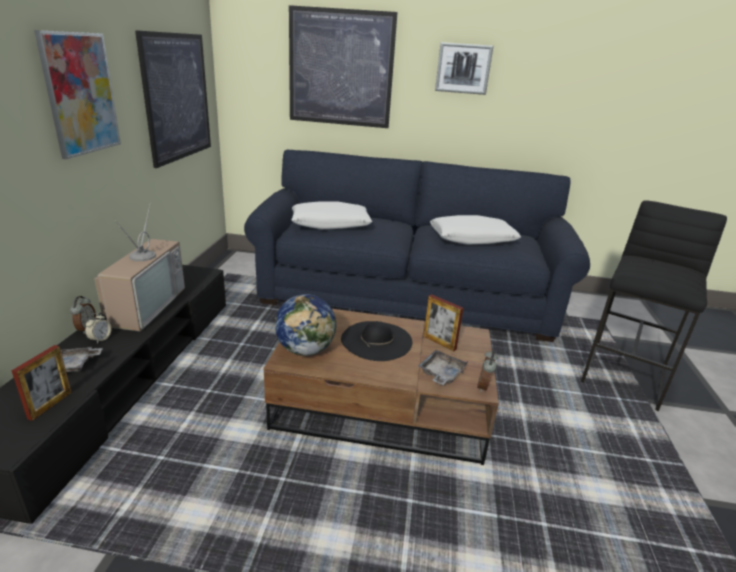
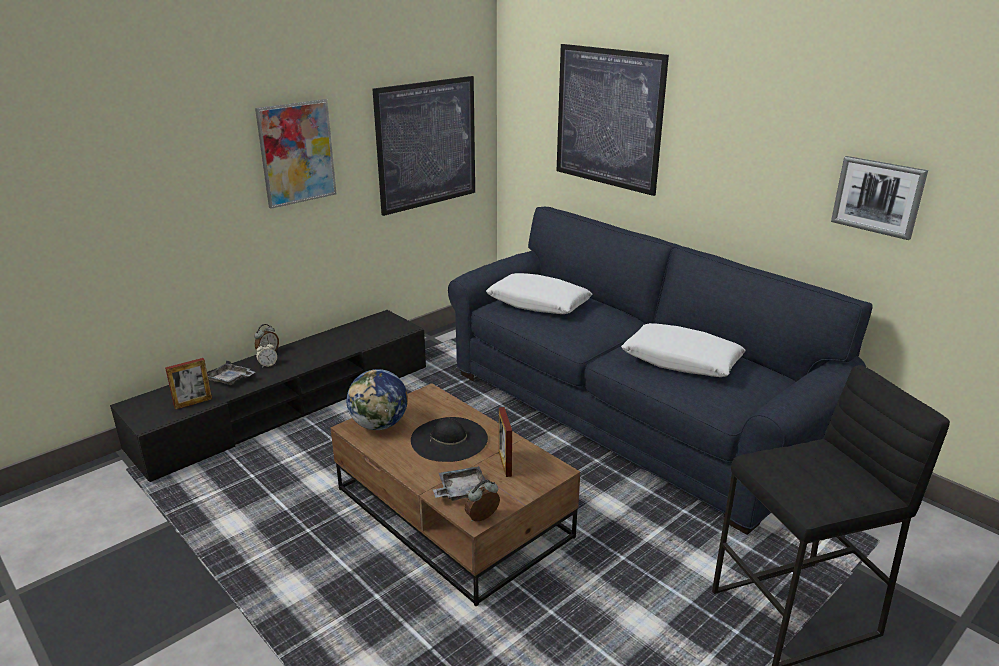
camera: 40 degrees right, 0 degrees up
television [94,202,185,331] -> none
picture [435,42,494,95] -> picture moved to [831,156,928,240]

